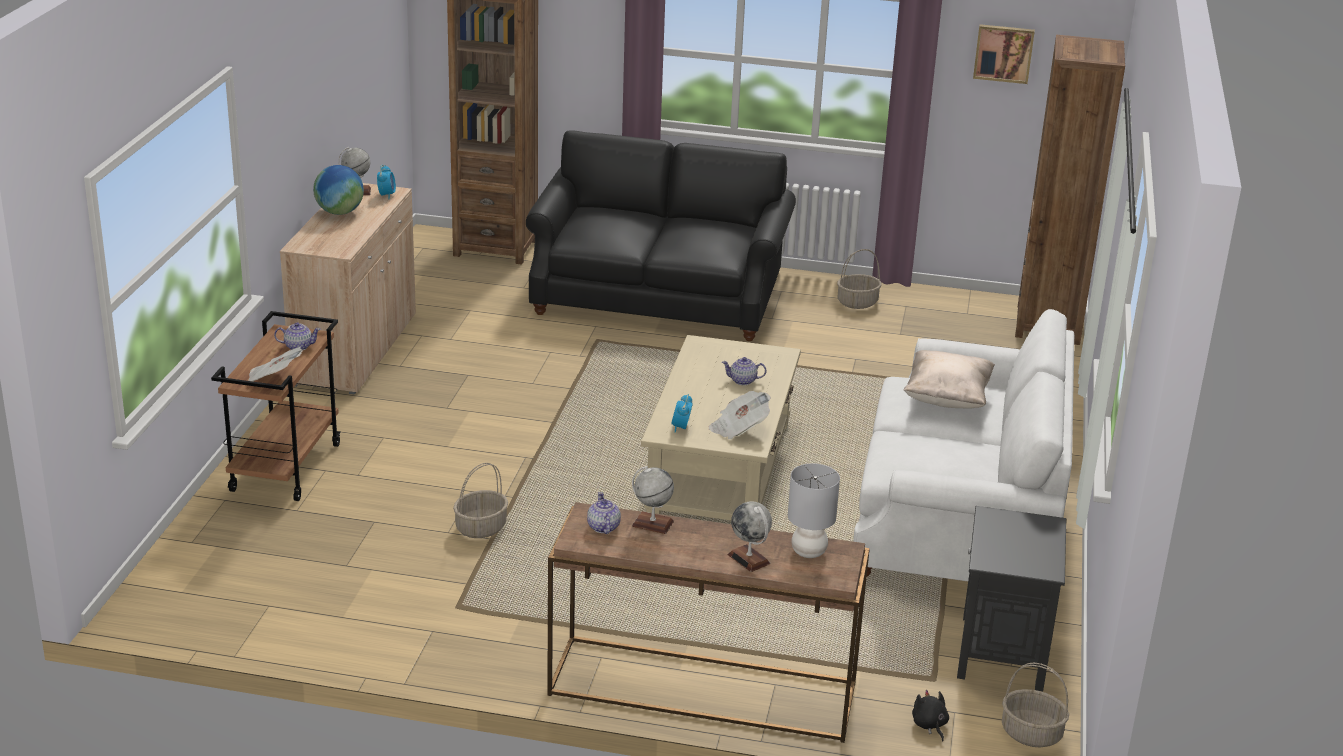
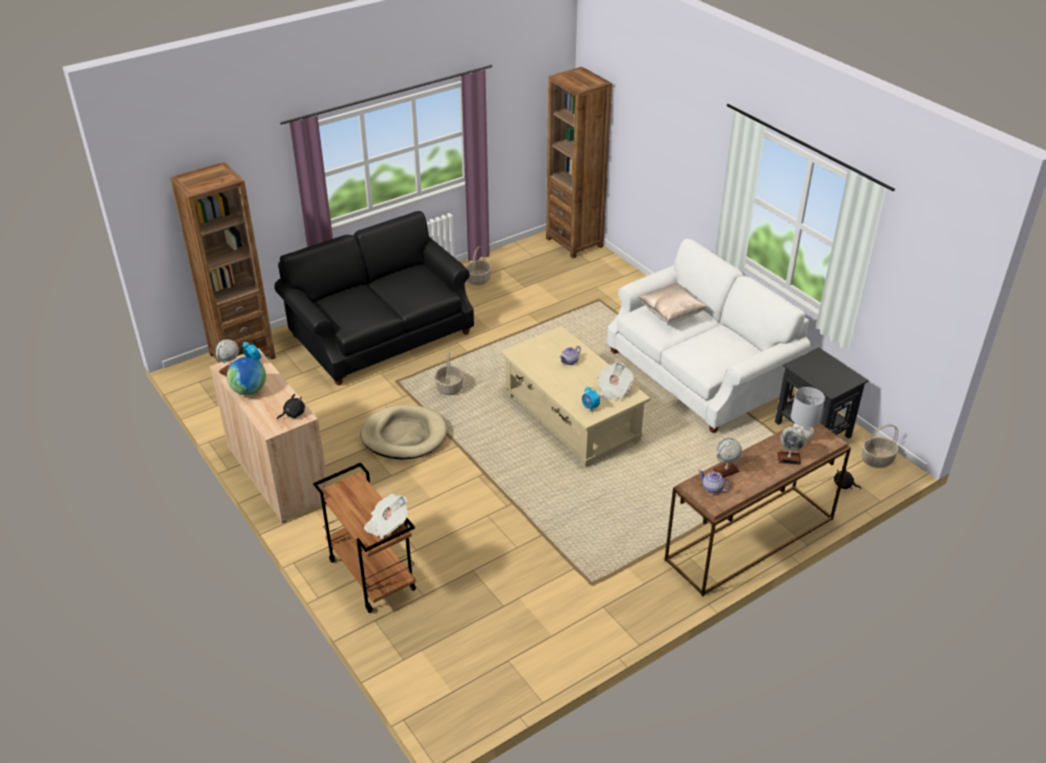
camera: 45 degrees left, 10 degrees up
teapot [274,322,321,350] -> none
basket [453,463,508,538] -> basket moved to [435,351,464,395]
picture [973,24,1035,84] -> none
none -> black plush toy [277,394,305,420]
none -> beige dog bed [360,404,447,459]

